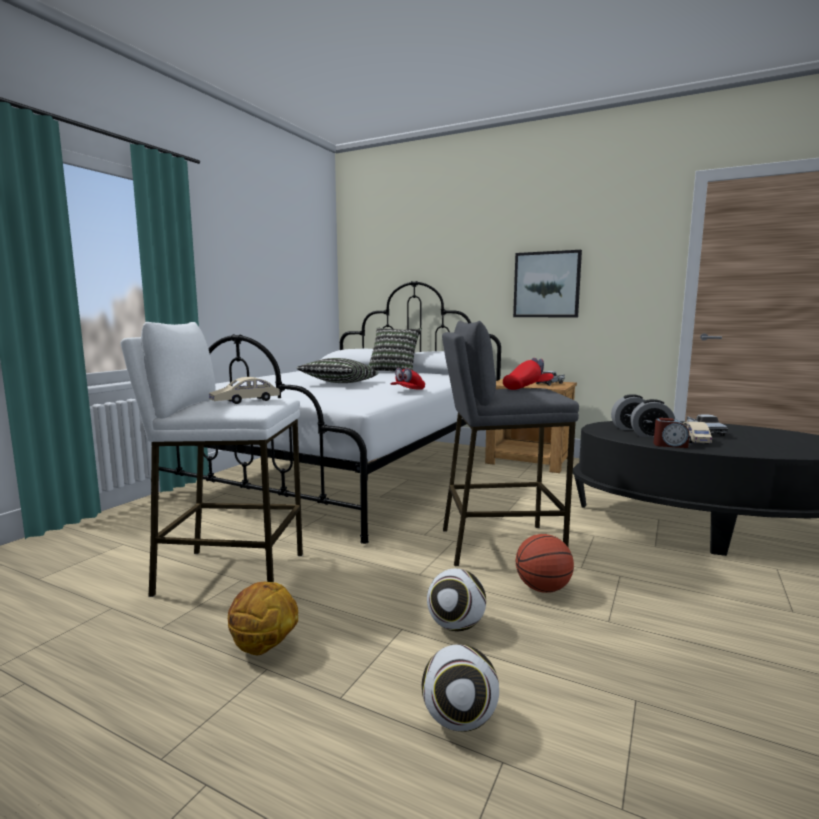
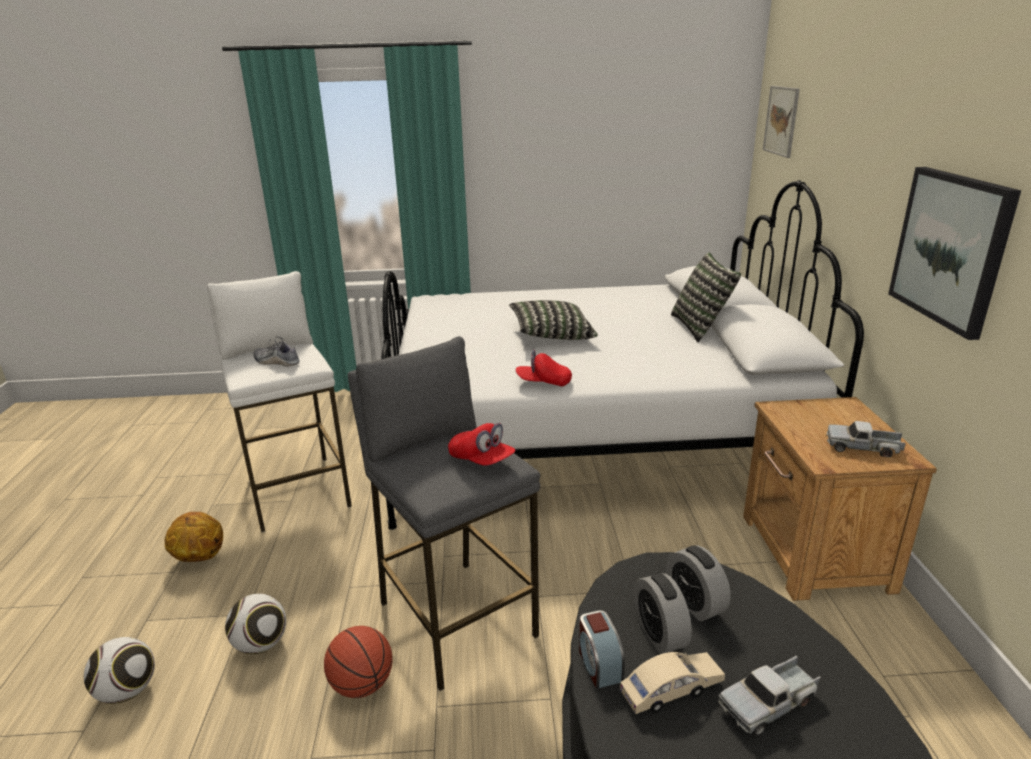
camera: 60 degrees right, 15 degrees up
beige toy car [209,377,280,404] -> shoe [253,336,299,366]
none -> picture [763,86,800,158]

